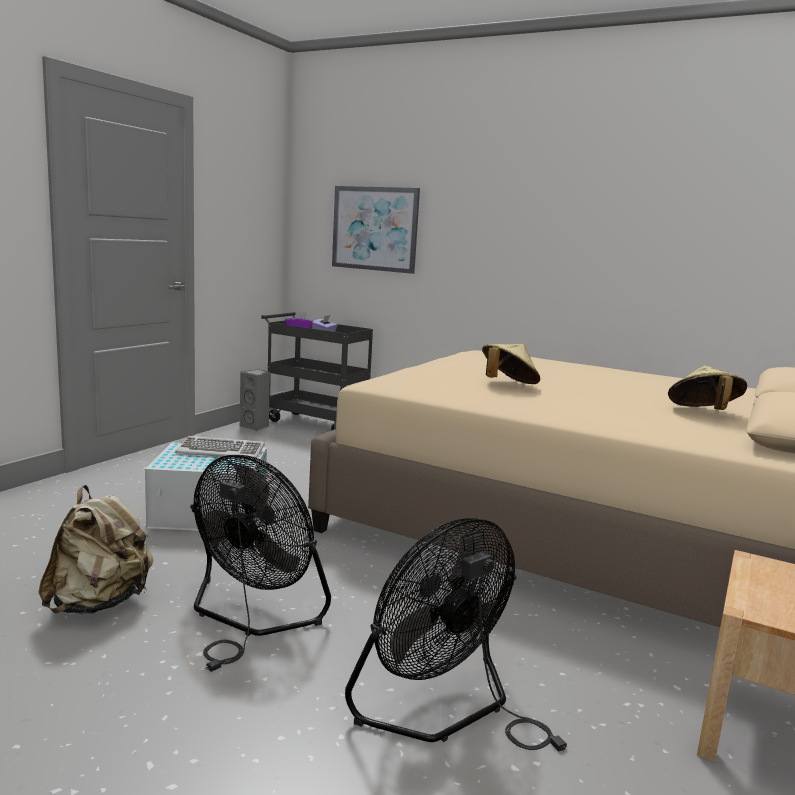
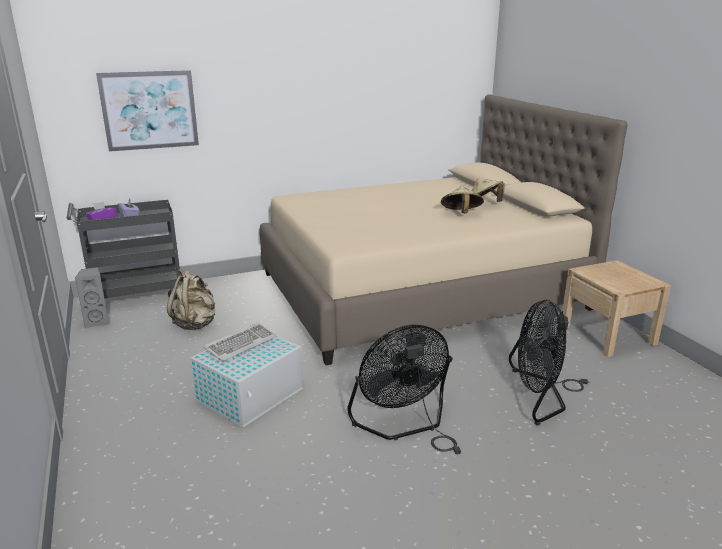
camera: 50 degrees left, 10 degrees up
beige backpack [38,485,153,614] -> beige backpack moved to [167,269,215,330]
beige hat [482,344,540,384] -> beige hat moved to [441,186,484,213]

